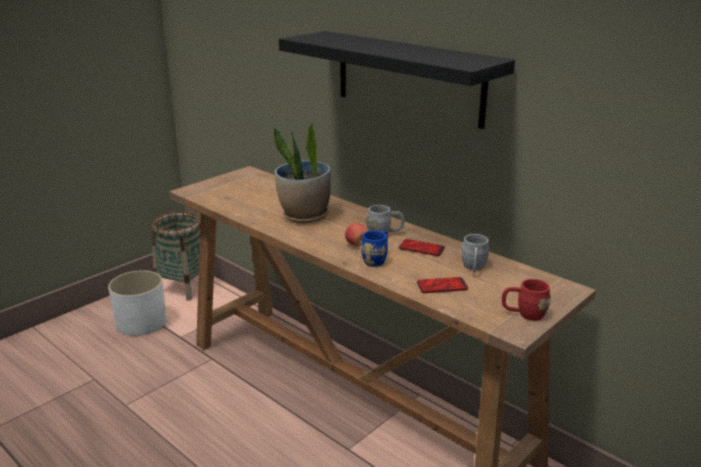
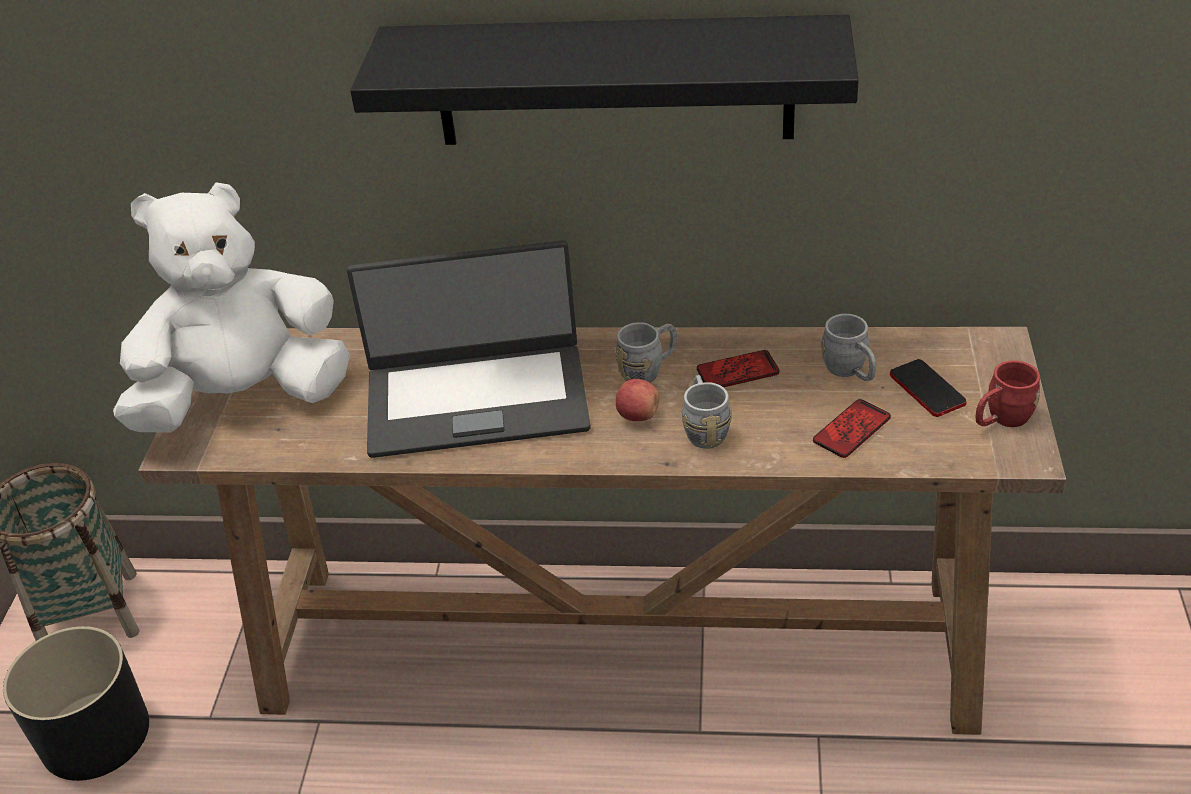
camera: 35 degrees left, 15 degrees up
white planter [108,270,166,336] -> black planter [3,626,149,781]
potted plant [273,123,331,223] -> laptop [347,240,591,458]
blue mug [361,230,388,267] -> grey mug [682,375,732,449]
none -> white plush toy [113,183,350,432]
none -> phone [890,359,967,417]

